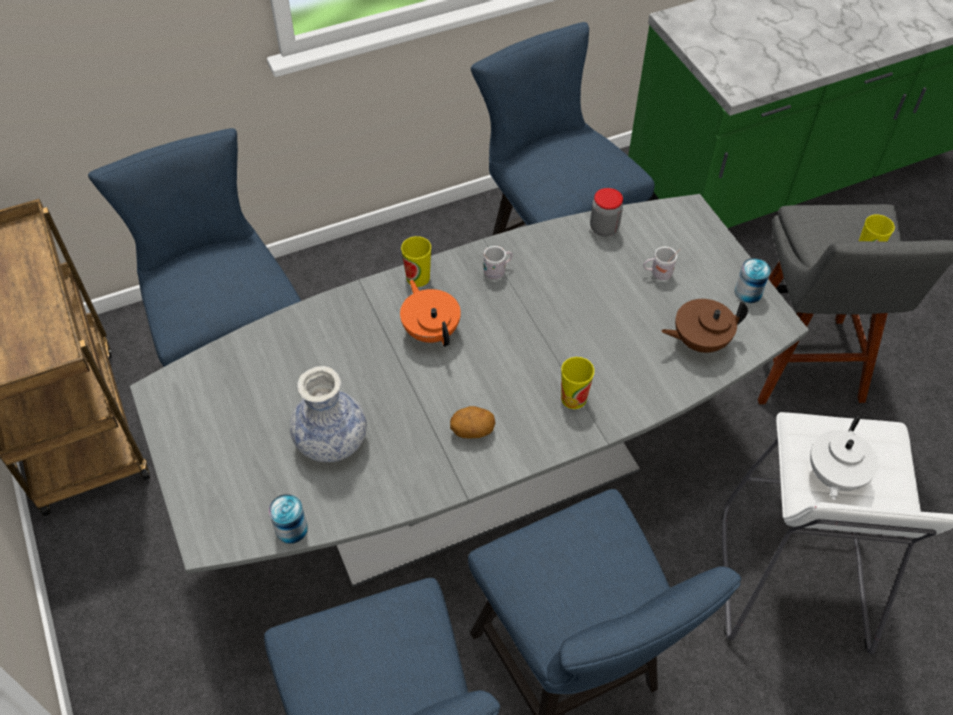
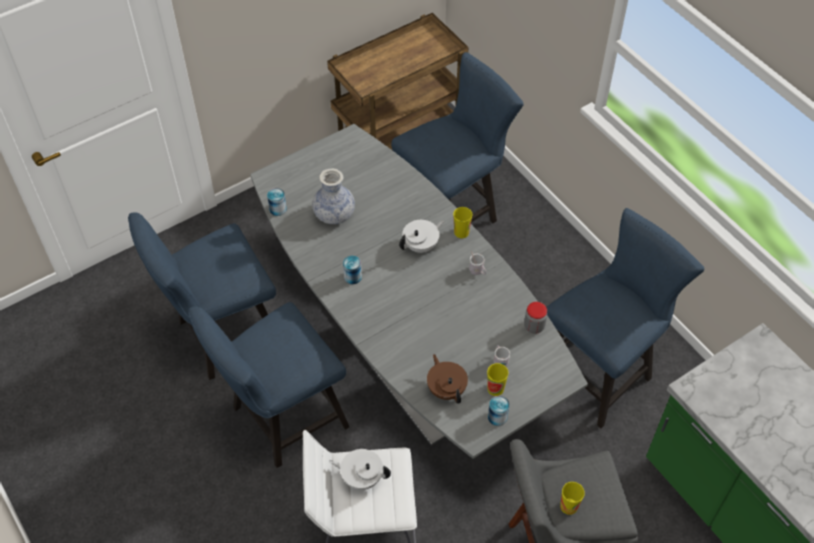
camera: 80 degrees right, 0 degrees up
orange teapot [400,280,461,347] -> white teapot [399,220,444,253]
potato [450,406,495,438] -> can [343,256,362,284]
cup [561,357,594,409] -> cup moved to [487,363,509,396]

